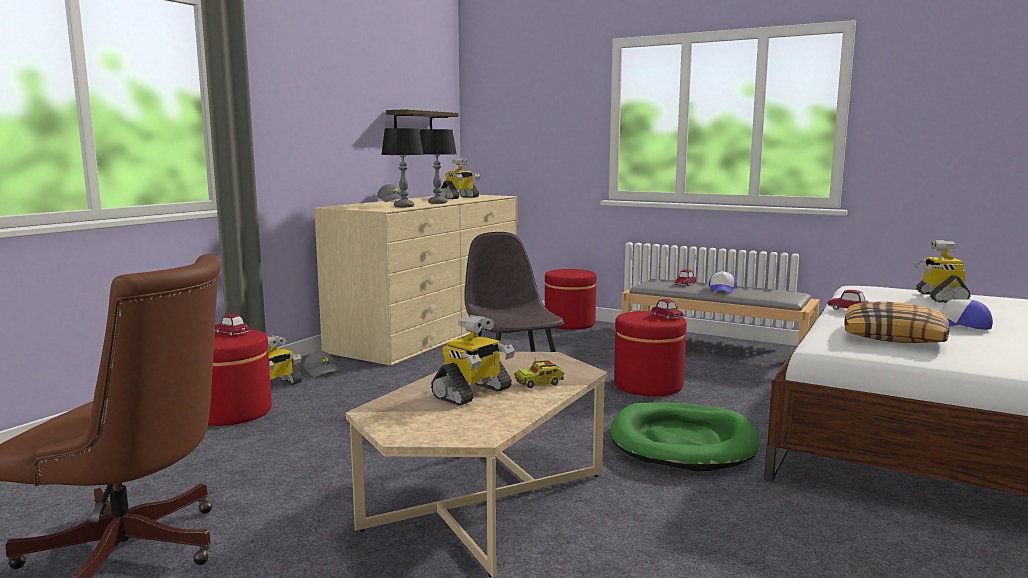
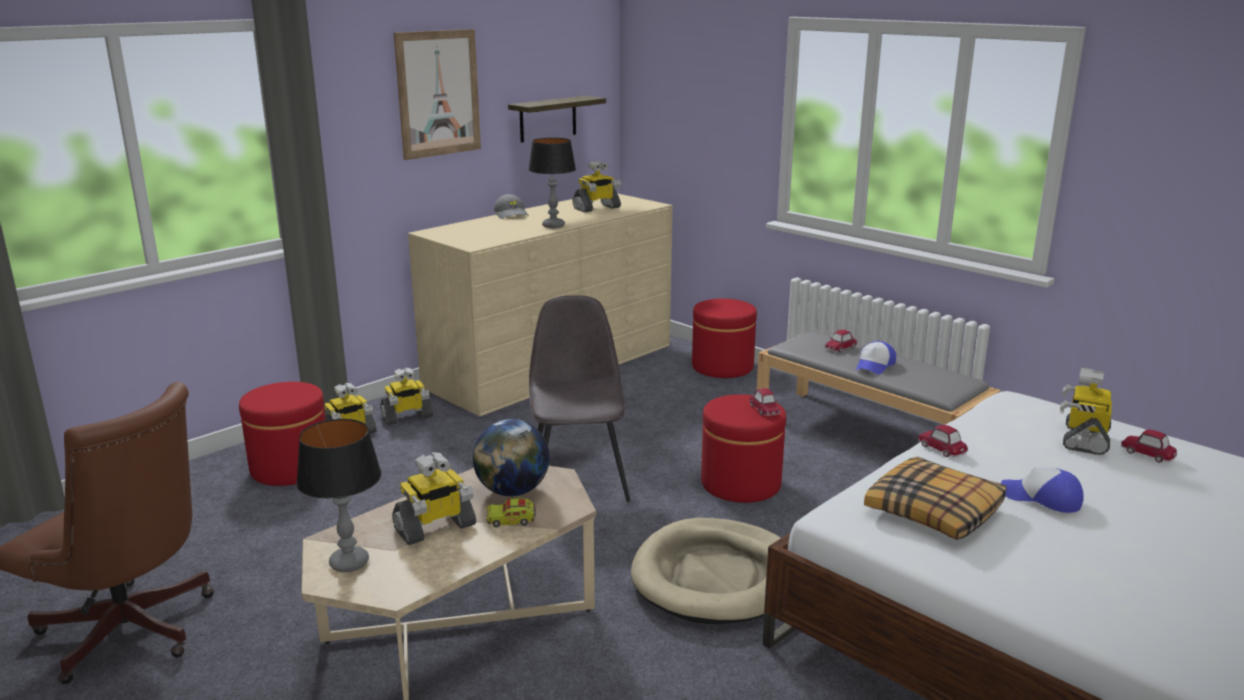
camera: 15 degrees right, 10 degrees up
toy car [215,314,250,336] -> toy car moved to [1121,429,1177,462]
grey cap [304,351,341,377] -> toy robot [380,367,433,425]
table lamp [381,128,424,207] -> table lamp moved to [296,419,382,572]
green dog bed [611,403,759,471] -> beige dog bed [631,518,781,624]
none -> picture [394,29,481,160]
none -> globe [473,419,550,496]

